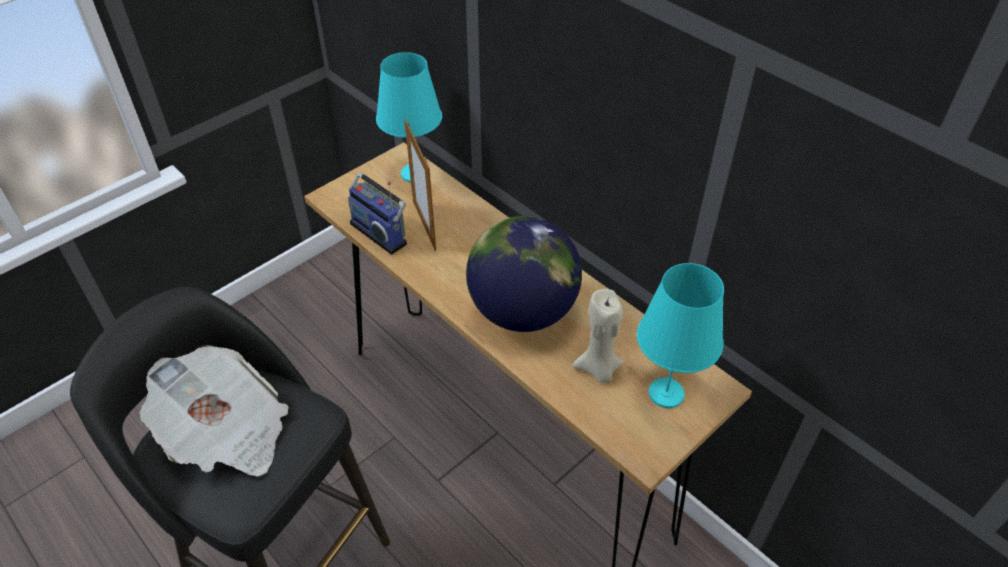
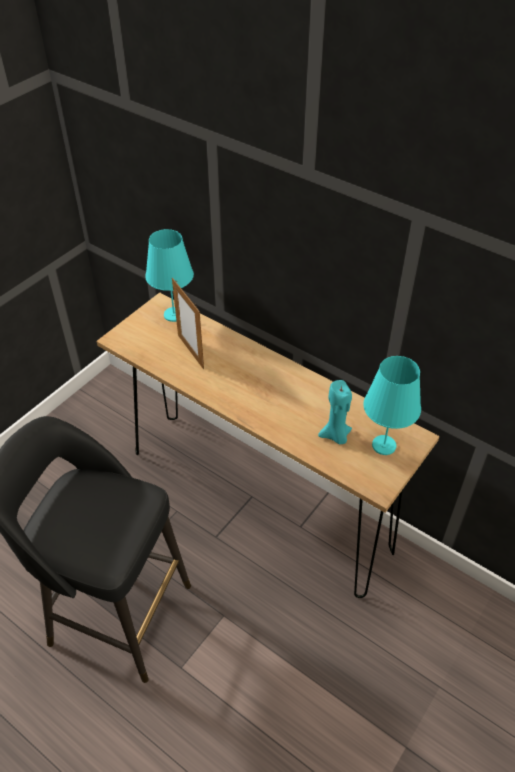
camera: 10 degrees left, 0 degrees up
newspaper [139,346,289,477] -> none
radio [348,172,407,255] -> none
globe [466,216,582,332] -> none
beige candle [573,289,624,383] -> turquoise candle [318,380,352,444]

